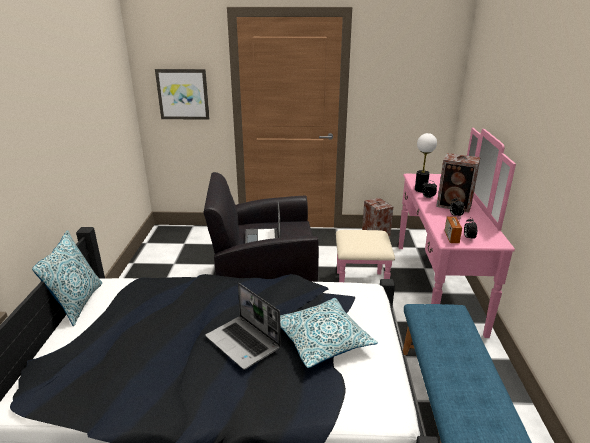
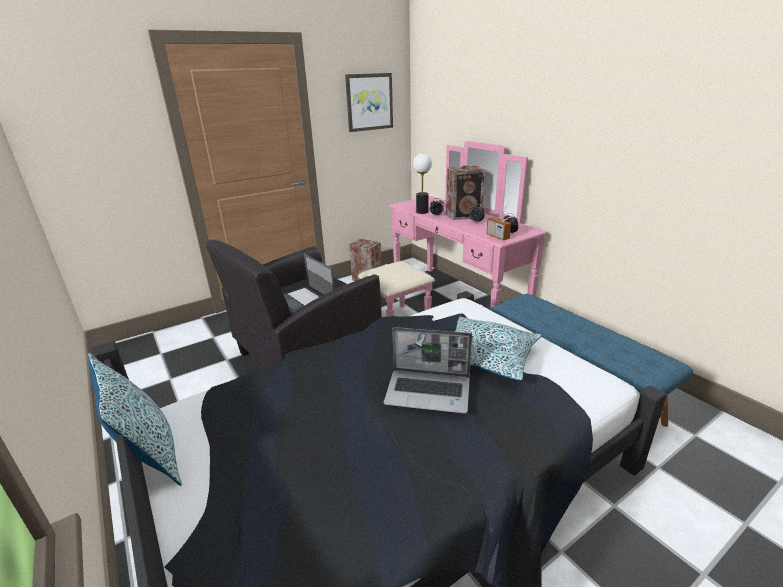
camera: 35 degrees left, 0 degrees up
picture [155,69,210,120] -> picture moved to [345,73,393,132]

